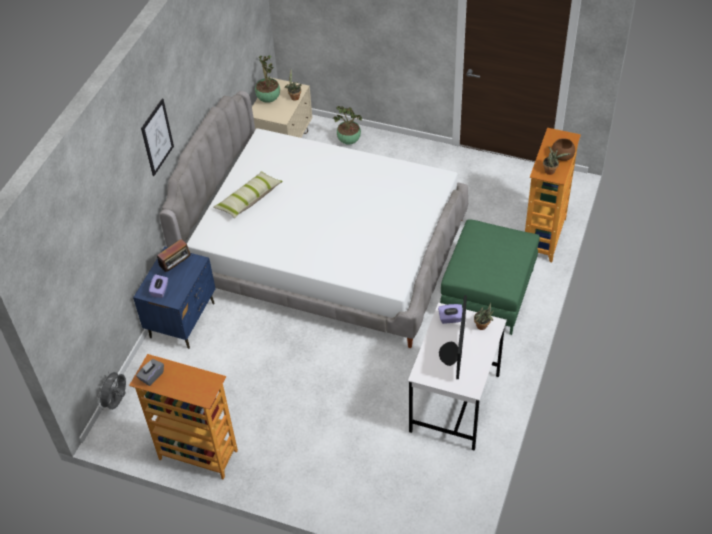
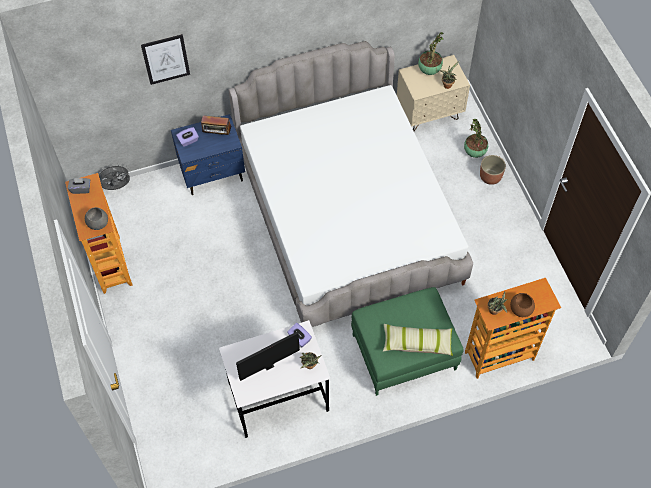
camera: 50 degrees right, 10 degrees up
picture [141,99,174,176] -> picture moved to [141,34,190,85]
pillow [214,171,283,218] -> pillow moved to [383,324,453,356]
none -> grey bowl [85,207,108,230]
none -> planter [480,155,506,185]

